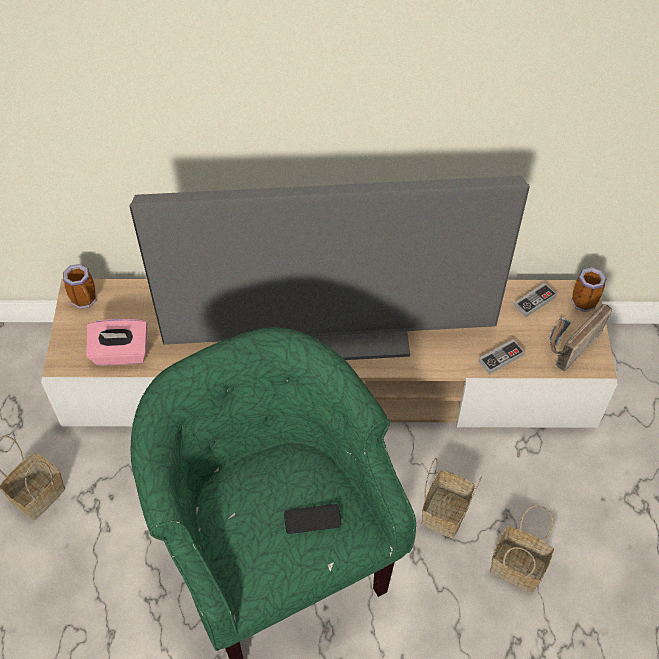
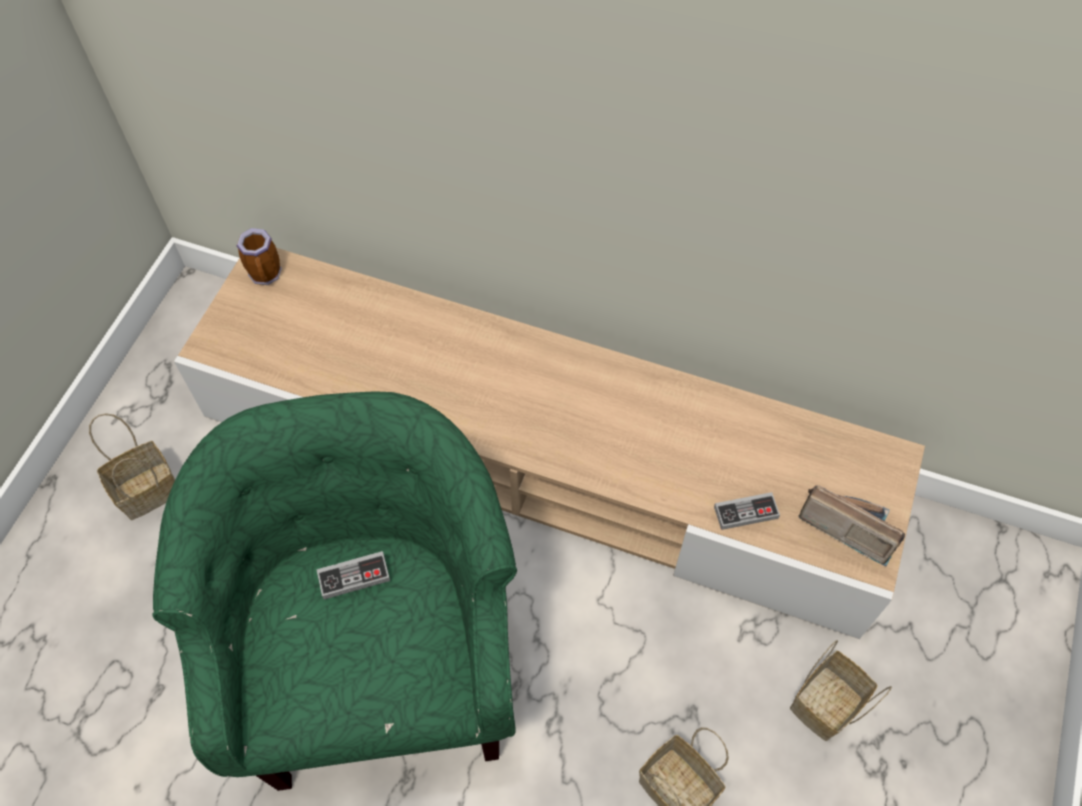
camera: 20 degrees right, 5 degrees up
pink tissue box [86,319,147,366] -> none
television [130,176,530,360] -> none
phone [284,504,341,534] -> none
basket [422,458,482,538] -> basket moved to [790,640,892,741]
game controller [514,283,557,317] -> game controller moved to [316,551,390,599]
radio [549,304,612,371] -> radio turned 60 degrees clockwise [799,485,905,567]
mug [571,267,606,312] -> none

